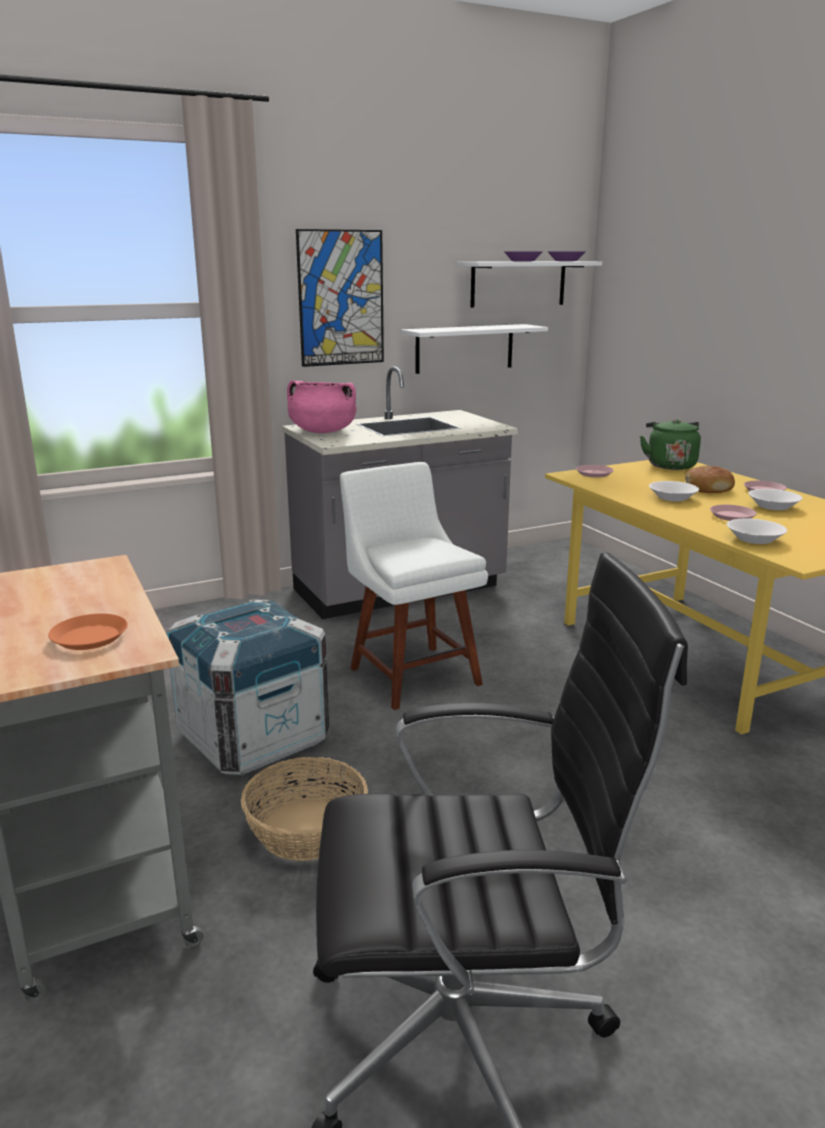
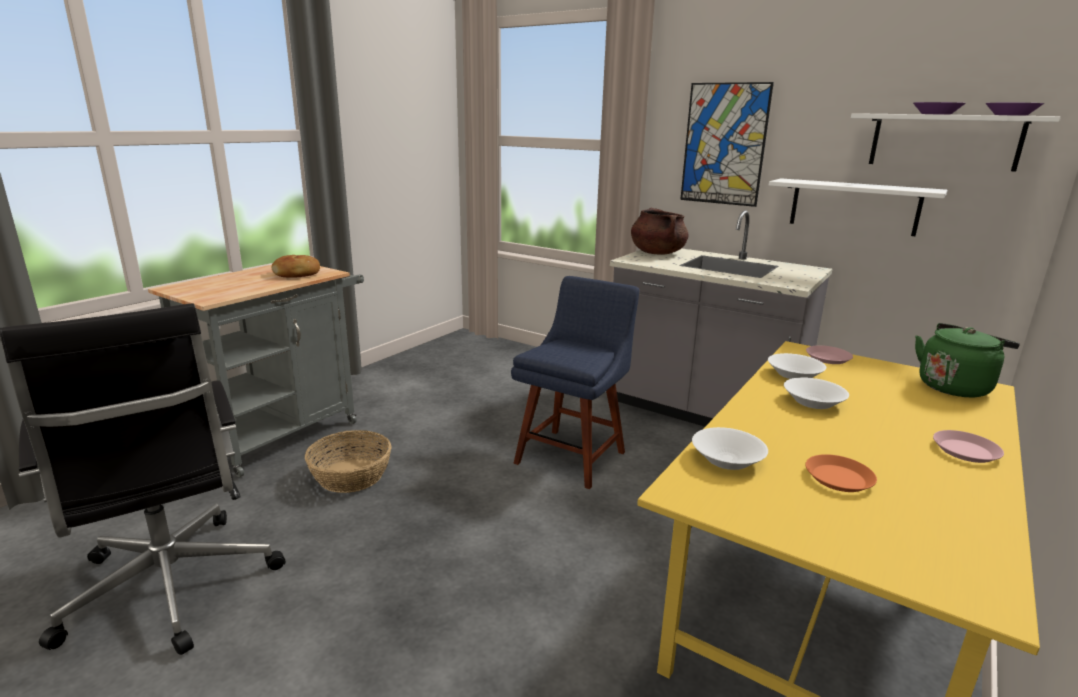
camera: 60 degrees right, 0 degrees up
orange plate [48,614,128,650] -> orange plate moved to [806,454,877,492]
crate [166,600,329,775] -> none
pink cooking pot [287,380,357,433] -> brown cooking pot [631,208,688,255]
white chair [340,462,488,710] -> blue chair [511,276,639,489]
bread [685,466,735,493] -> bread moved to [272,255,320,278]
pink plate [710,505,757,521] -> none
white bowl [748,489,802,510] -> white bowl moved to [768,353,826,379]

